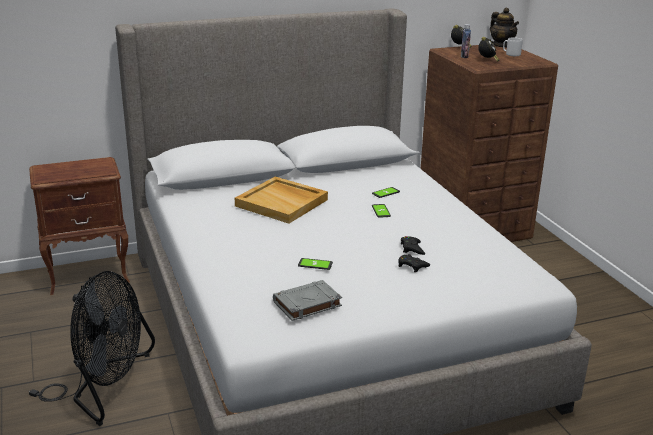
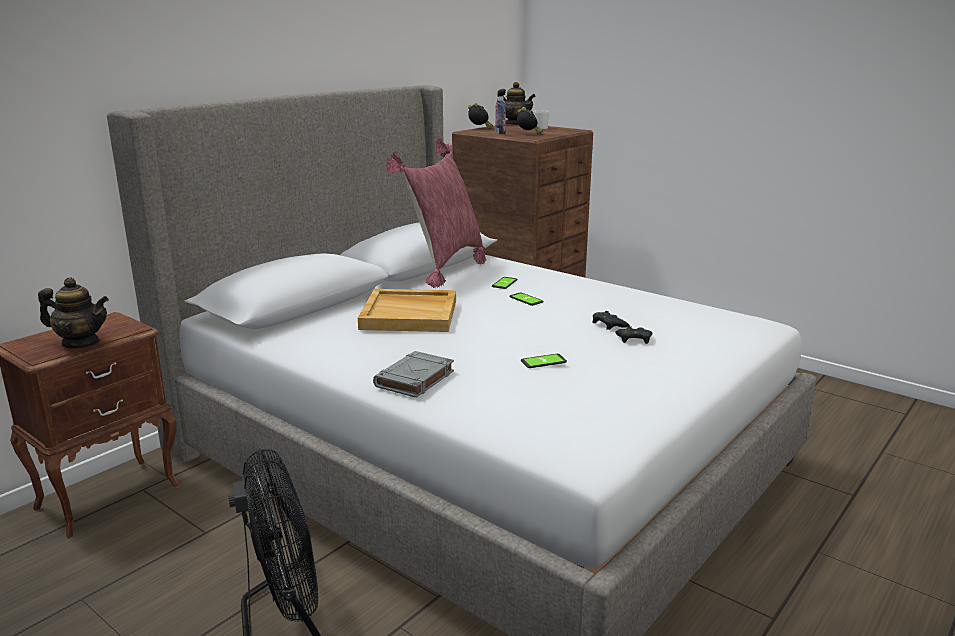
camera: 30 degrees left, 5 degrees down
grey book [273,280,342,321] -> grey book moved to [373,351,454,398]
none -> teapot [38,277,109,348]
none -> red pillow [386,138,486,289]

